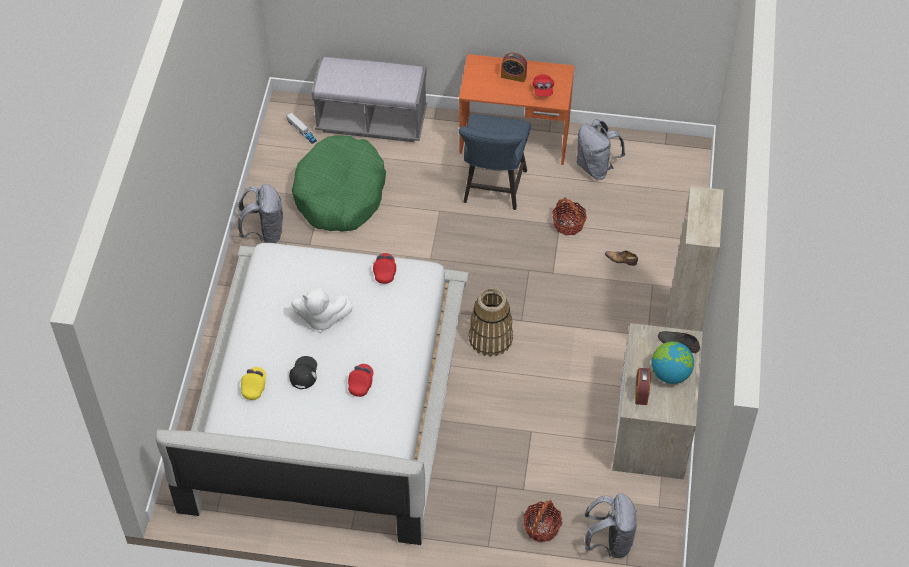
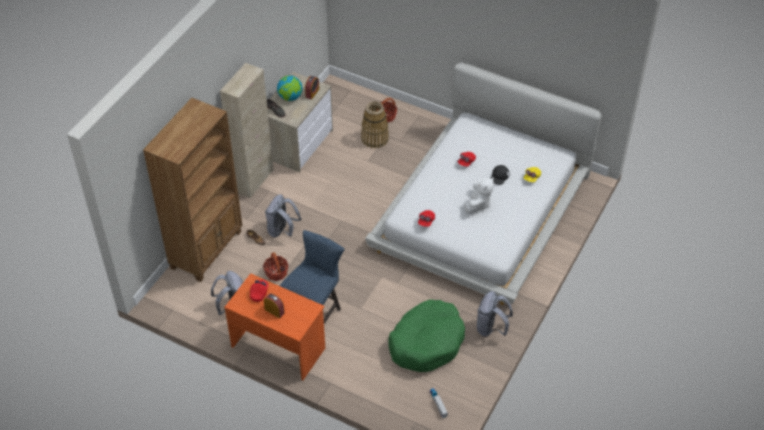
camera: 160 degrees left, 5 degrees down
white plush toy [291,288,353,333] -> white plush toy turned 90 degrees clockwise [464,177,494,213]
grey bench [311,55,427,142] -> none
basket [469,288,513,357] -> basket moved to [361,101,389,149]
grey backpack [585,493,637,558] -> grey backpack moved to [265,194,302,238]
none -> brown bookcase [143,98,242,282]

